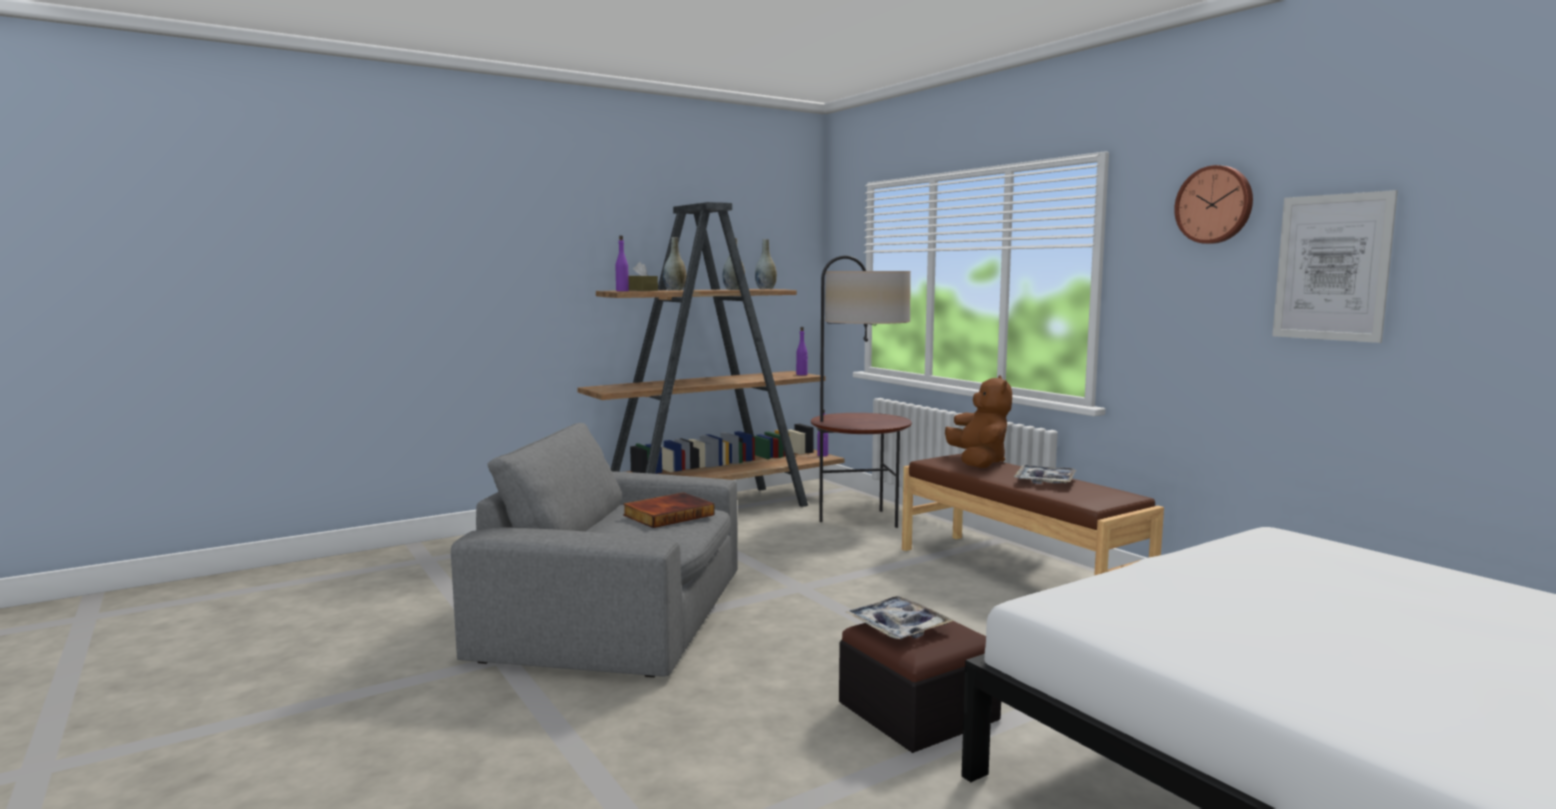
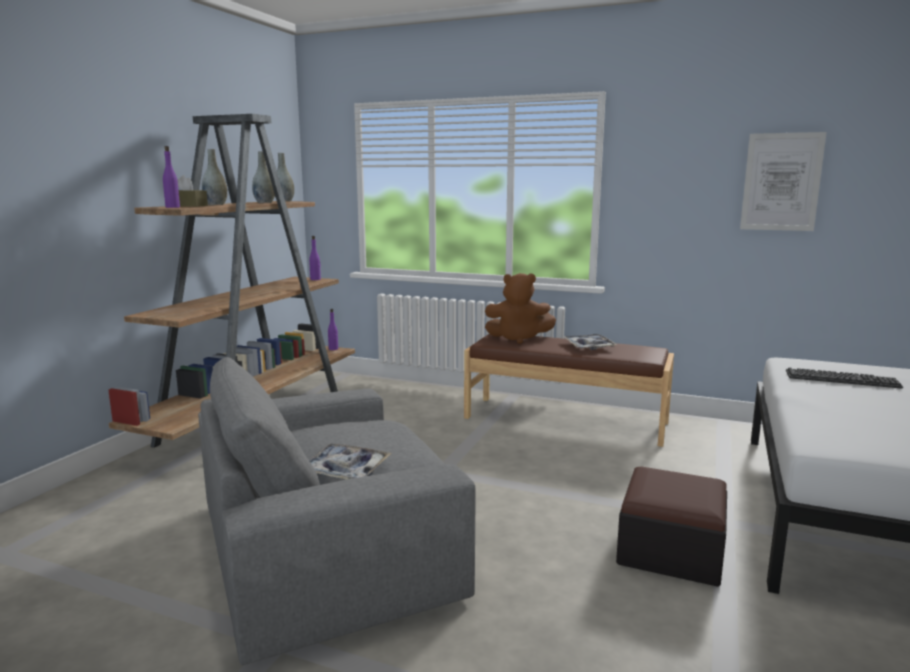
camera: 35 degrees left, 5 degrees up
book [623,492,715,528] -> none
floor lamp [811,256,912,528] -> none
tray [846,596,954,640] -> tray moved to [309,444,392,480]
brown plush toy [945,375,1012,468] -> brown plush toy turned 135 degrees clockwise [485,273,556,344]
wall clock [1174,165,1253,244] -> none
none -> keyboard [786,367,903,389]

